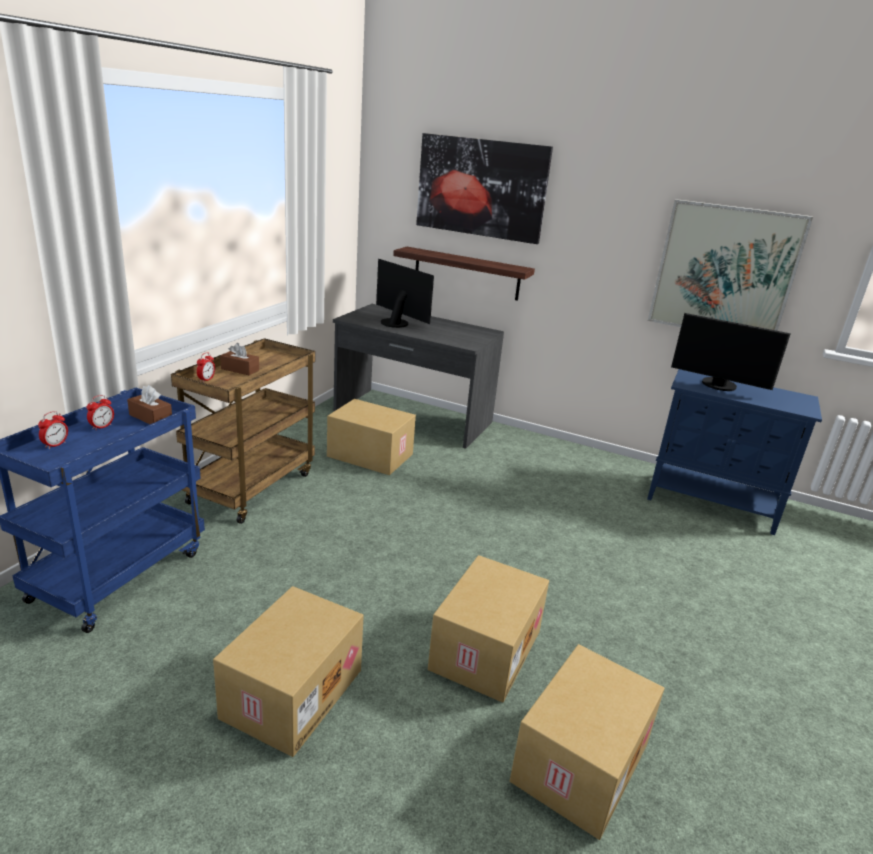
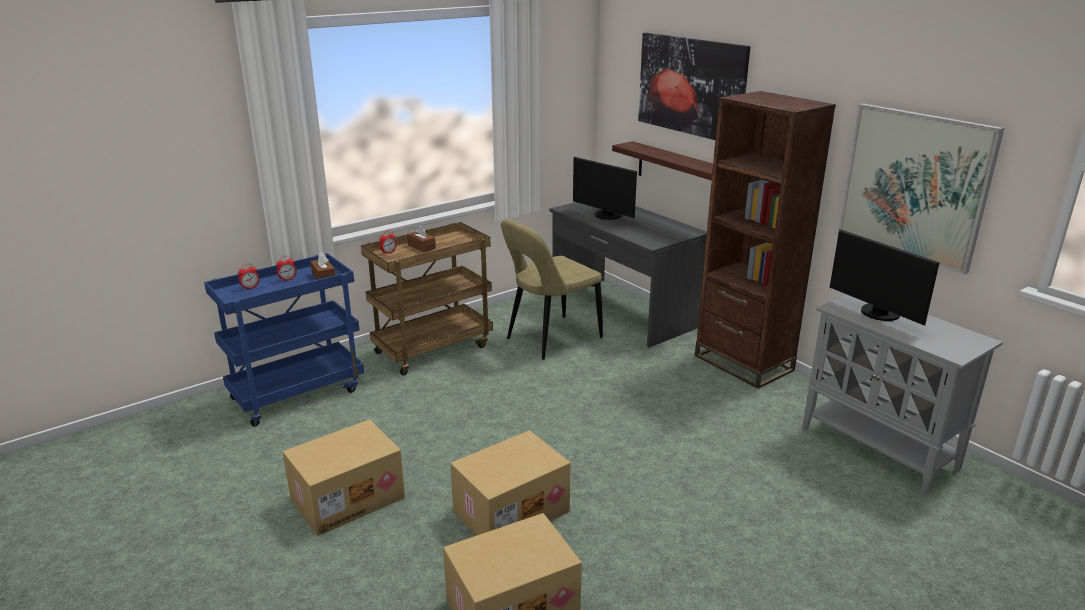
camera: 30 degrees right, 0 degrees up
cardboard box [327,399,416,475] -> beige chair [501,218,603,360]
monitor [376,259,434,328] -> monitor turned 150 degrees clockwise [573,157,637,220]
blue cabinet [647,369,822,535] -> grey cabinet [802,295,1003,495]
none -> brown bookcase [695,91,836,389]

